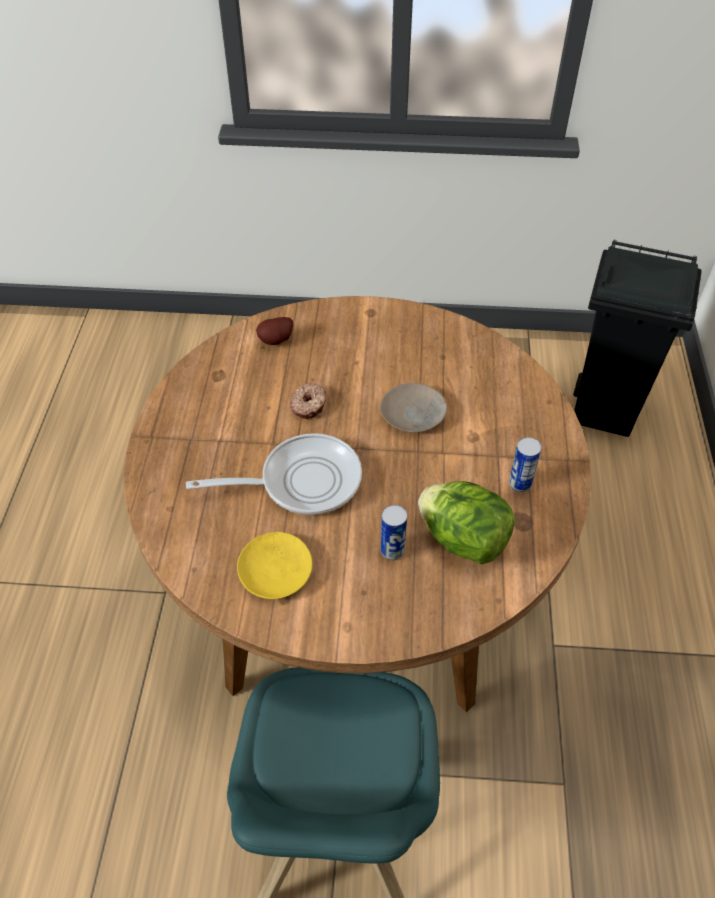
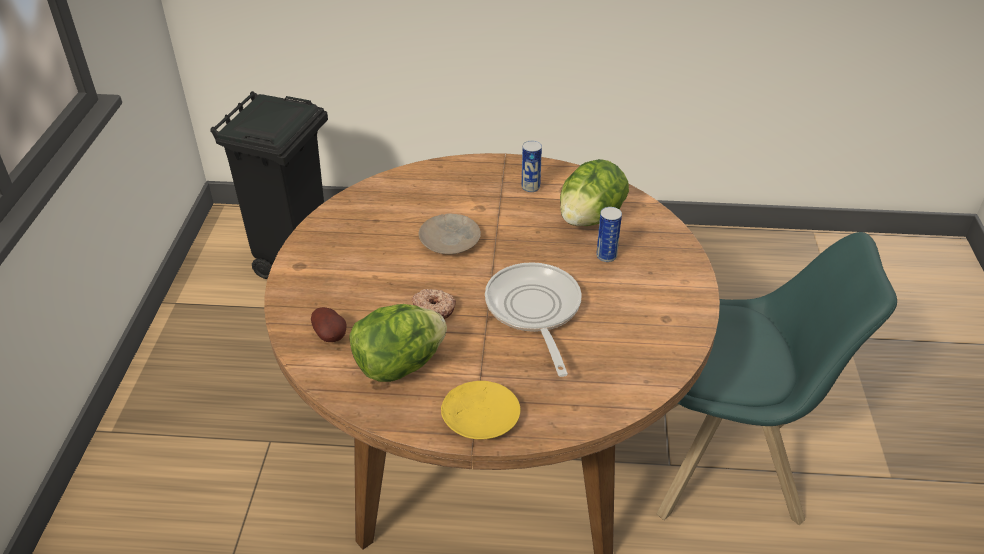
camera: 90 degrees left, 10 degrees down
yellow plate [237,532,312,599] -> yellow plate moved to [441,381,521,439]
none -> lettuce [349,304,447,382]

